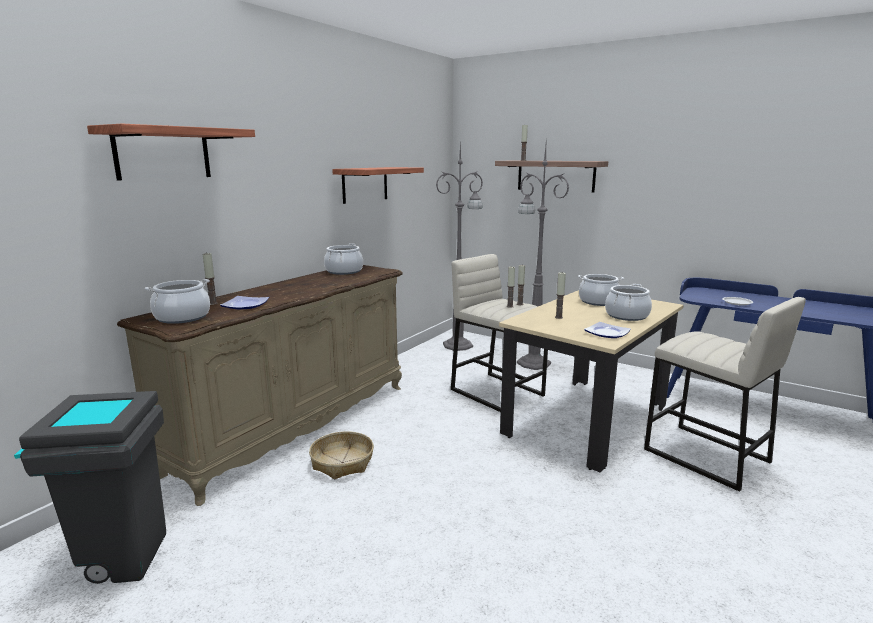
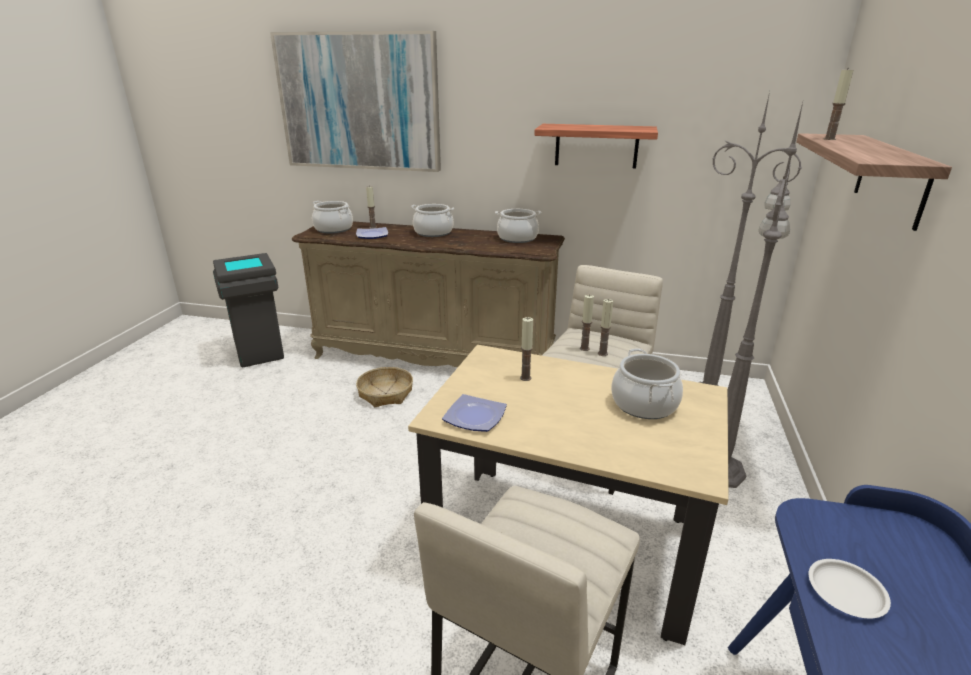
camera: 70 degrees right, 10 degrees up
shelf [87,124,255,181] -> picture [270,31,441,172]
cooking pot [605,284,652,321] -> cooking pot moved to [411,204,454,237]

